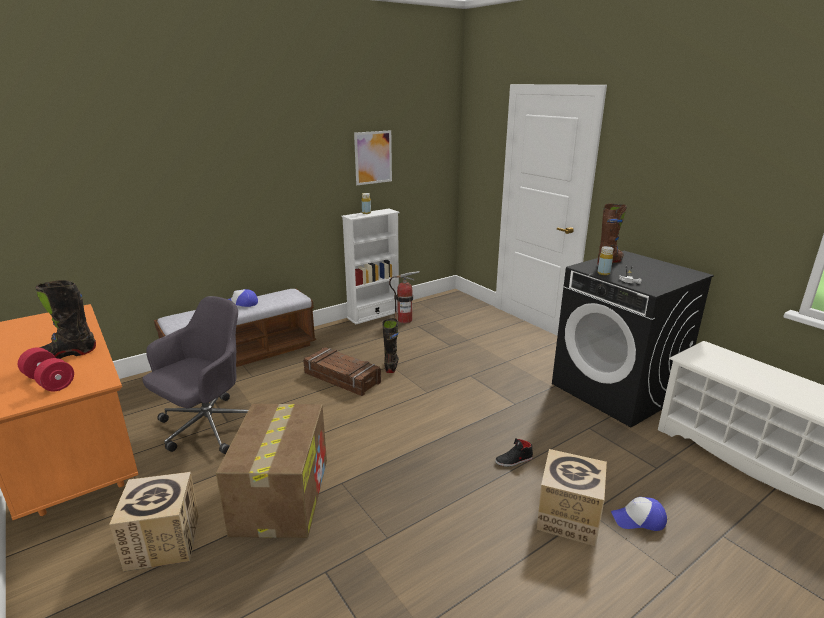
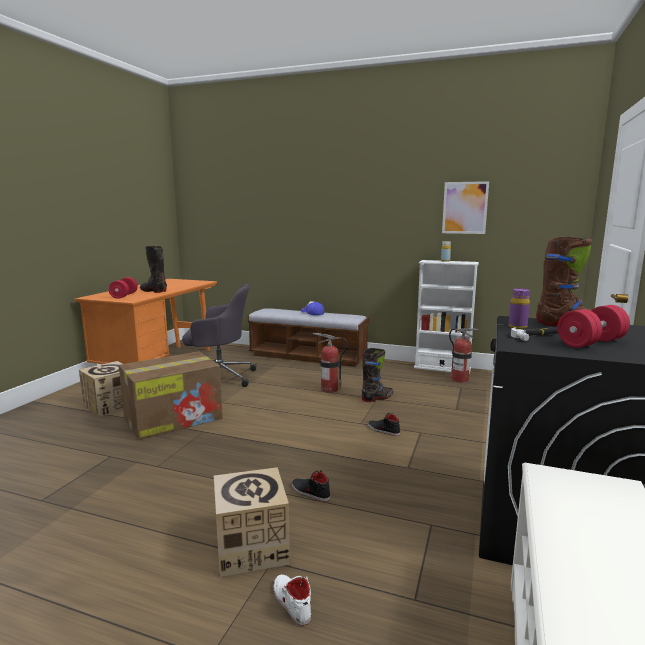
camera: 55 degrees right, 10 degrees down
crate [303,347,381,396] -> fire extinguisher [313,333,348,393]
yellow bottle [597,246,613,275] -> purple bottle [509,288,530,329]
cap [611,497,667,531] -> white shoe [273,575,311,626]
none -> black shoe [368,413,400,436]
none -> red dumbbell [557,305,630,348]

